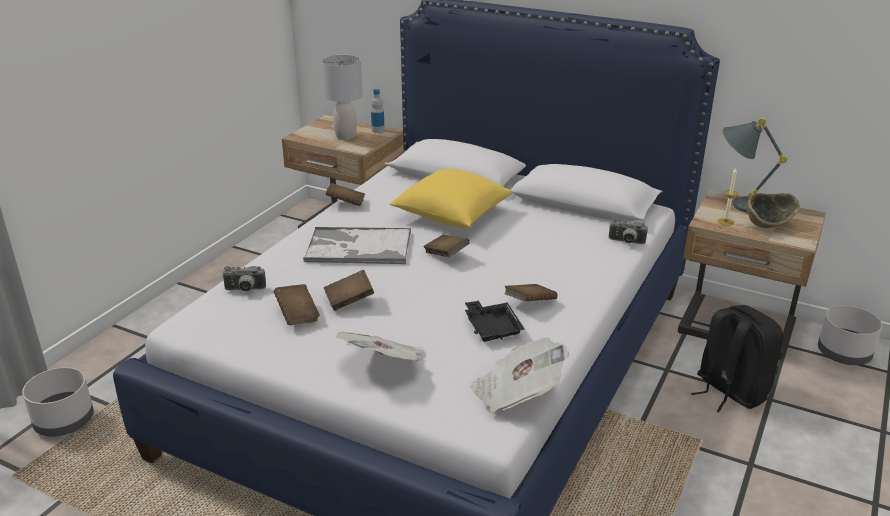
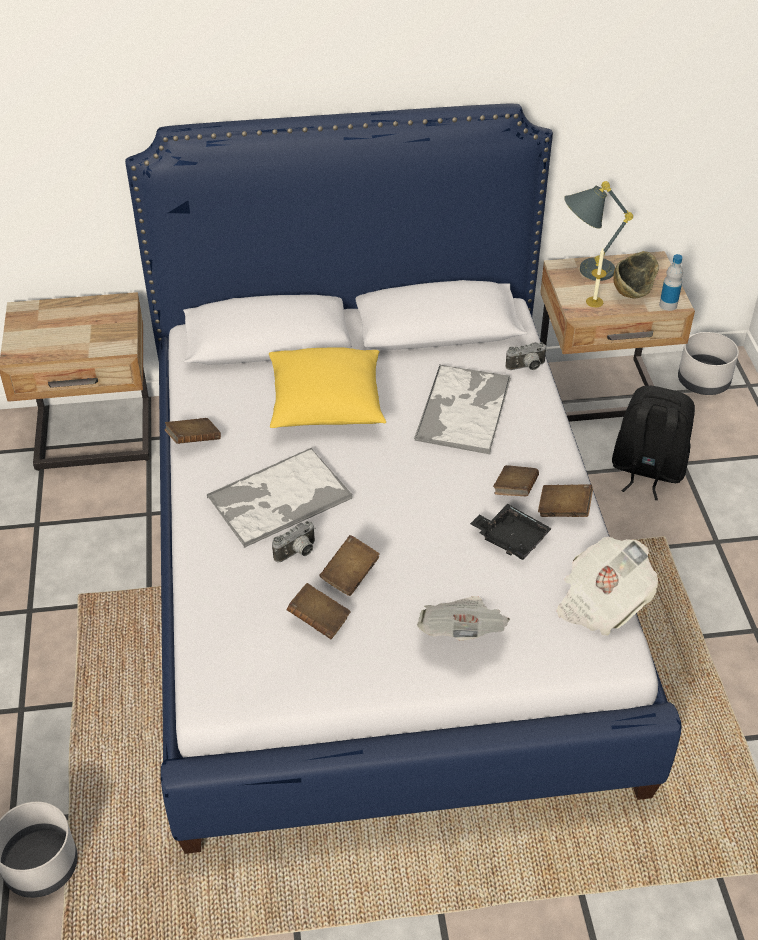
camera: 35 degrees left, 15 degrees up
camera [222,266,266,292] -> camera moved to [272,521,315,563]
grey table lamp [322,55,363,140] -> none
bottle [371,89,385,133] -> bottle moved to [659,254,683,311]
brown book [423,235,470,257] -> brown book moved to [538,484,593,517]
none -> tray [414,365,511,454]

